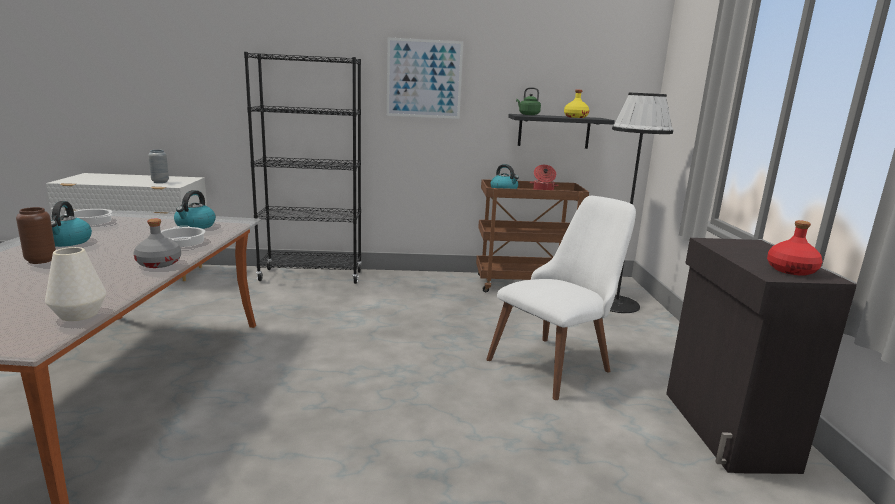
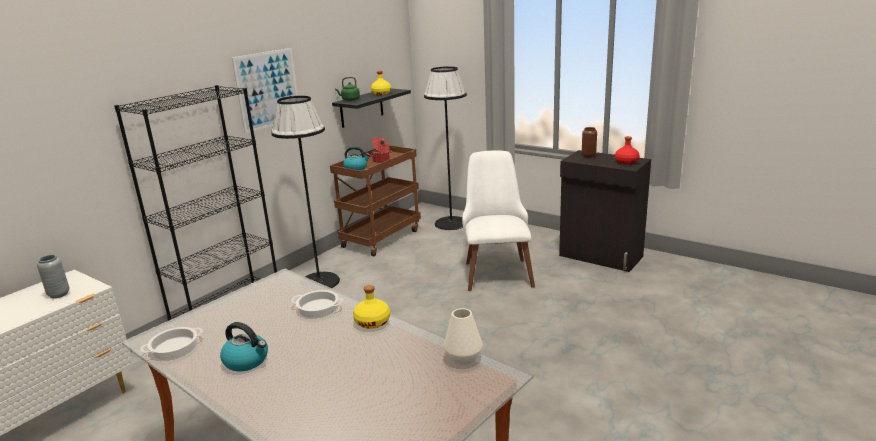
camera: 50 degrees left, 5 degrees up
brown vase [16,207,56,264] -> brown vase moved to [582,127,597,158]
grey bottle [134,219,181,268] -> yellow bottle [353,285,390,329]
kettle [174,190,216,229] -> none
none -> black floor lamp [271,96,340,288]

